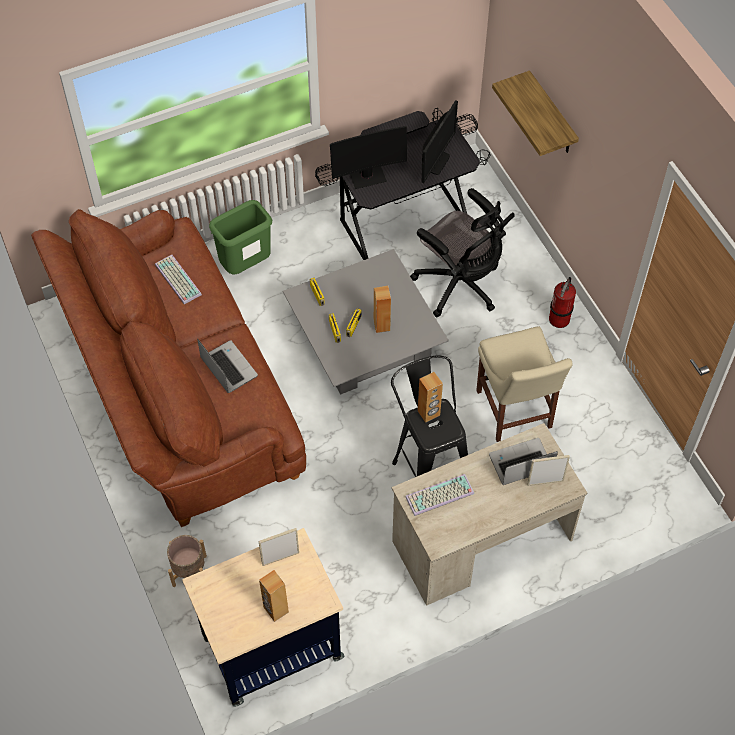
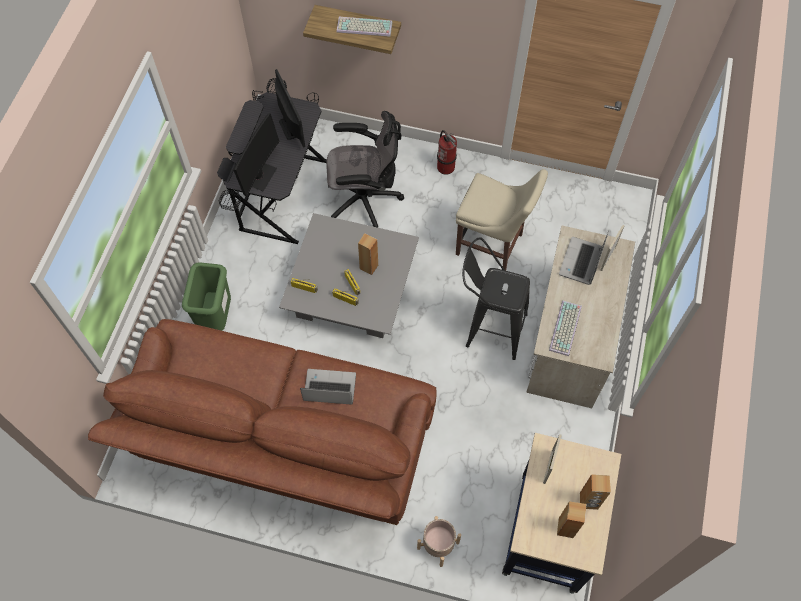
camera: 50 degrees left, 5 degrees up
keyboard [155,255,202,304] -> keyboard moved to [336,17,392,37]
brown speaker [417,372,443,423] -> brown speaker moved to [557,501,587,538]

